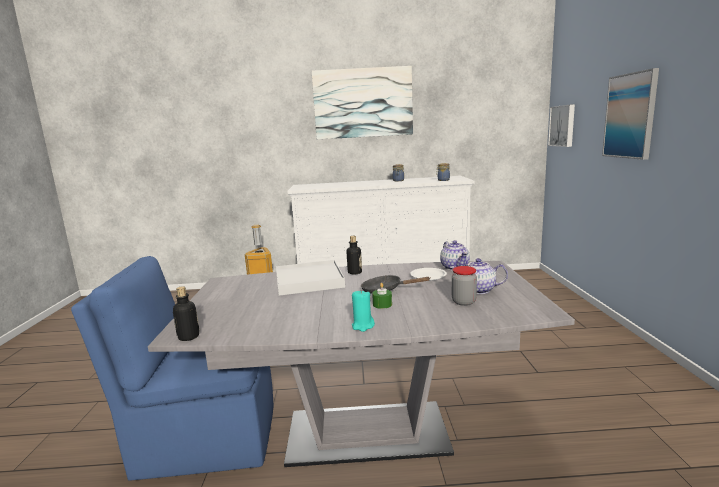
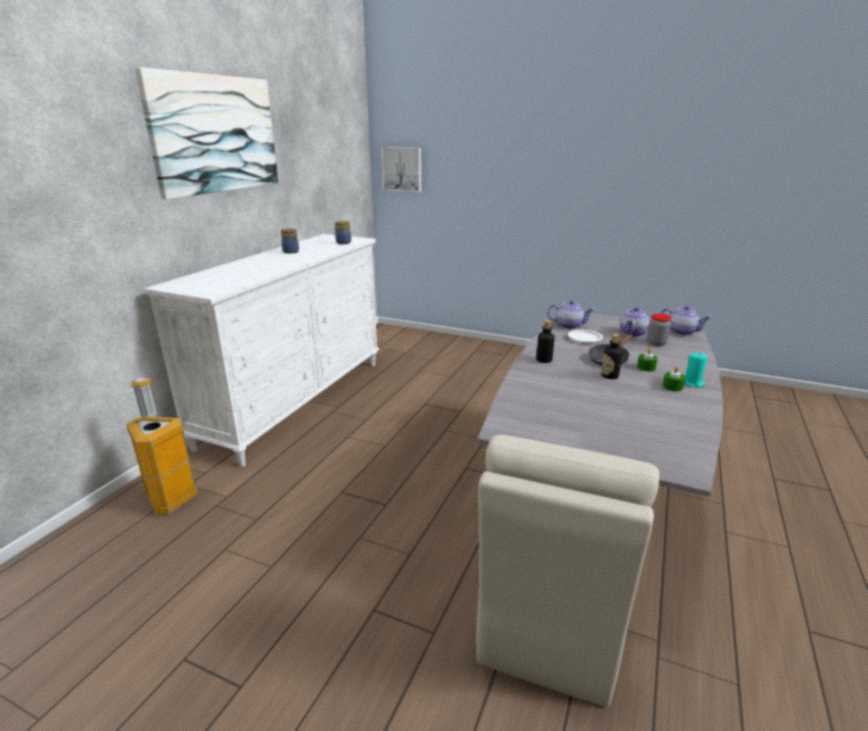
camera: 65 degrees left, 10 degrees up
blue chair [71,256,274,481] -> beige chair [476,435,659,707]
bottle [173,286,200,341] -> bottle moved to [601,334,623,379]
white tray [276,260,345,296] -> none
picture [602,68,659,160] -> none
none -> teapot [660,306,711,335]
none -> green candle [663,366,686,392]

